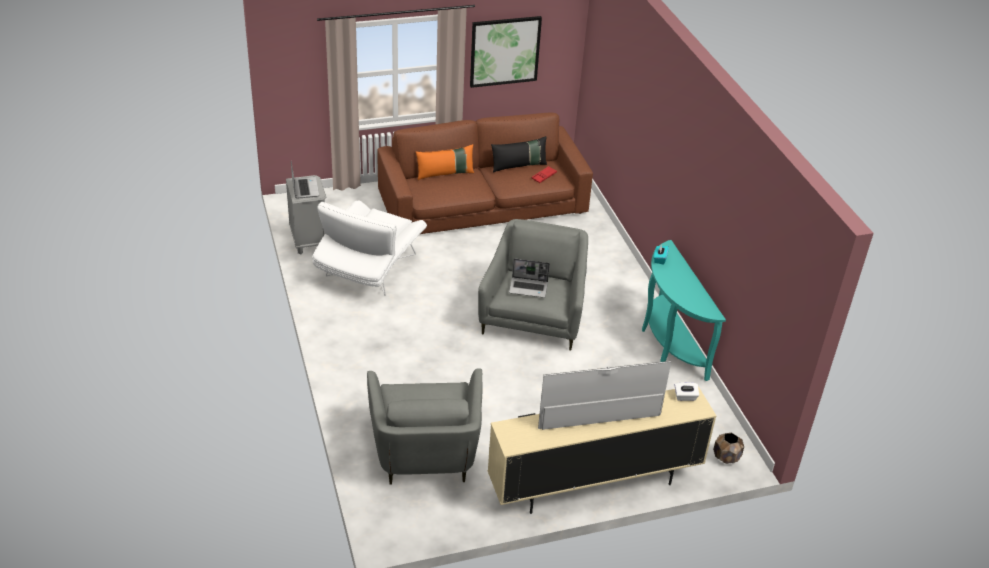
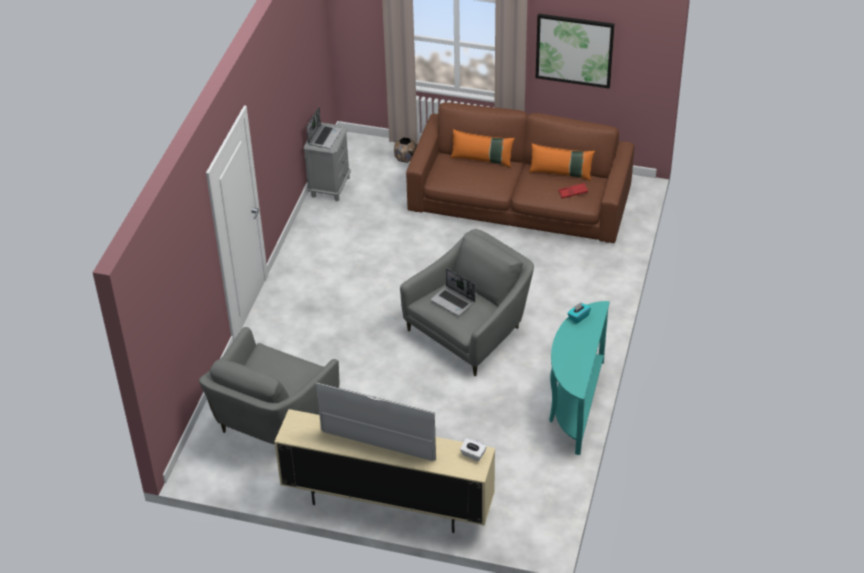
camera: 35 degrees right, 5 degrees up
white armchair [313,201,427,296] -> none
black pillow [491,136,547,173] -> orange pillow [529,143,595,180]
brown planter [713,433,744,464] -> brown planter moved to [394,137,417,163]

